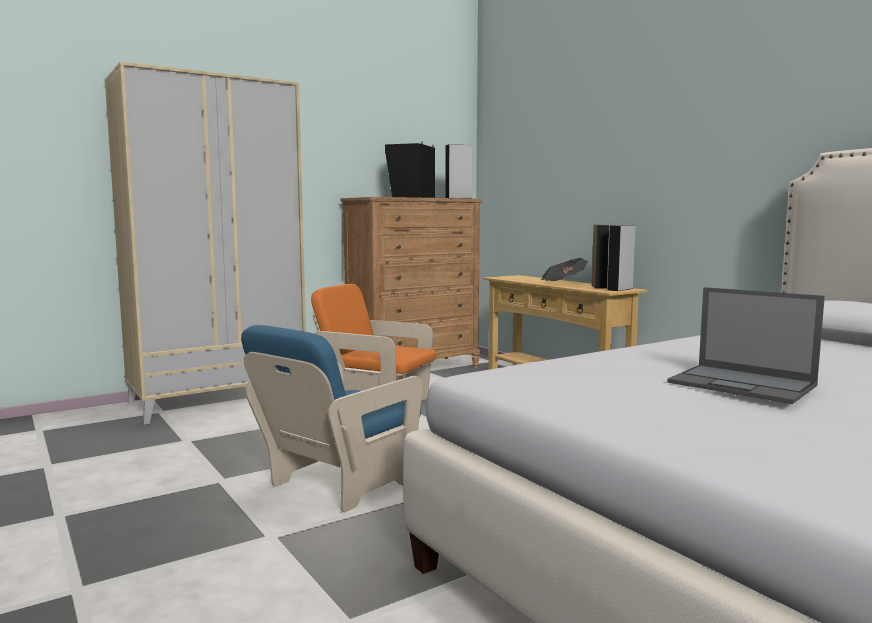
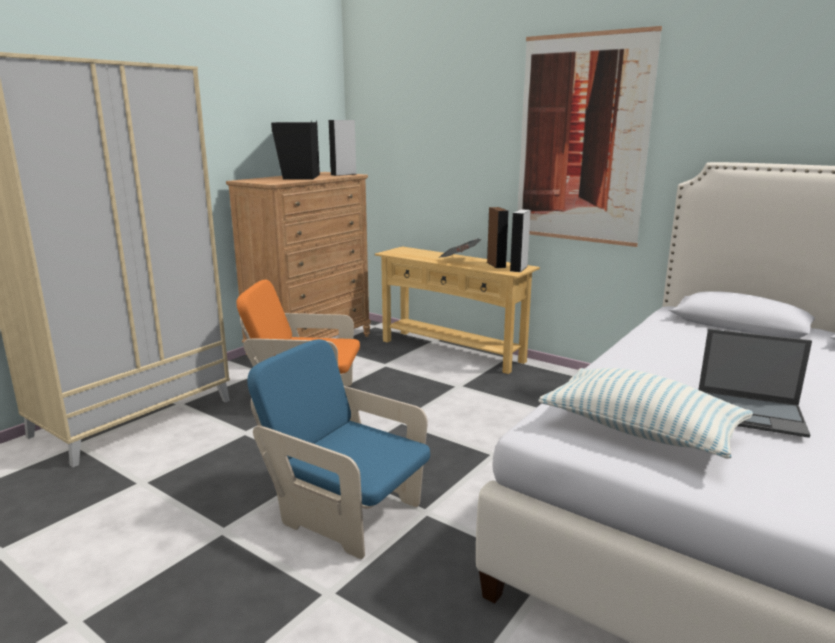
camera: 20 degrees left, 10 degrees up
blue armchair [241,325,422,512] -> blue armchair turned 105 degrees clockwise [247,339,430,559]
none -> picture [518,26,662,247]
none -> pillow [539,368,753,459]

